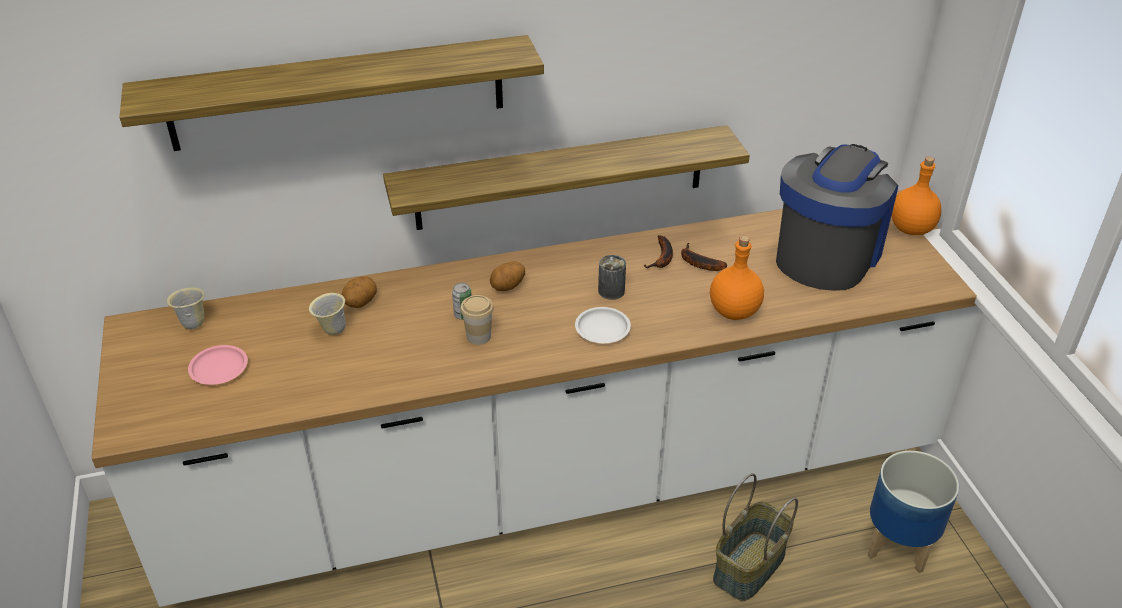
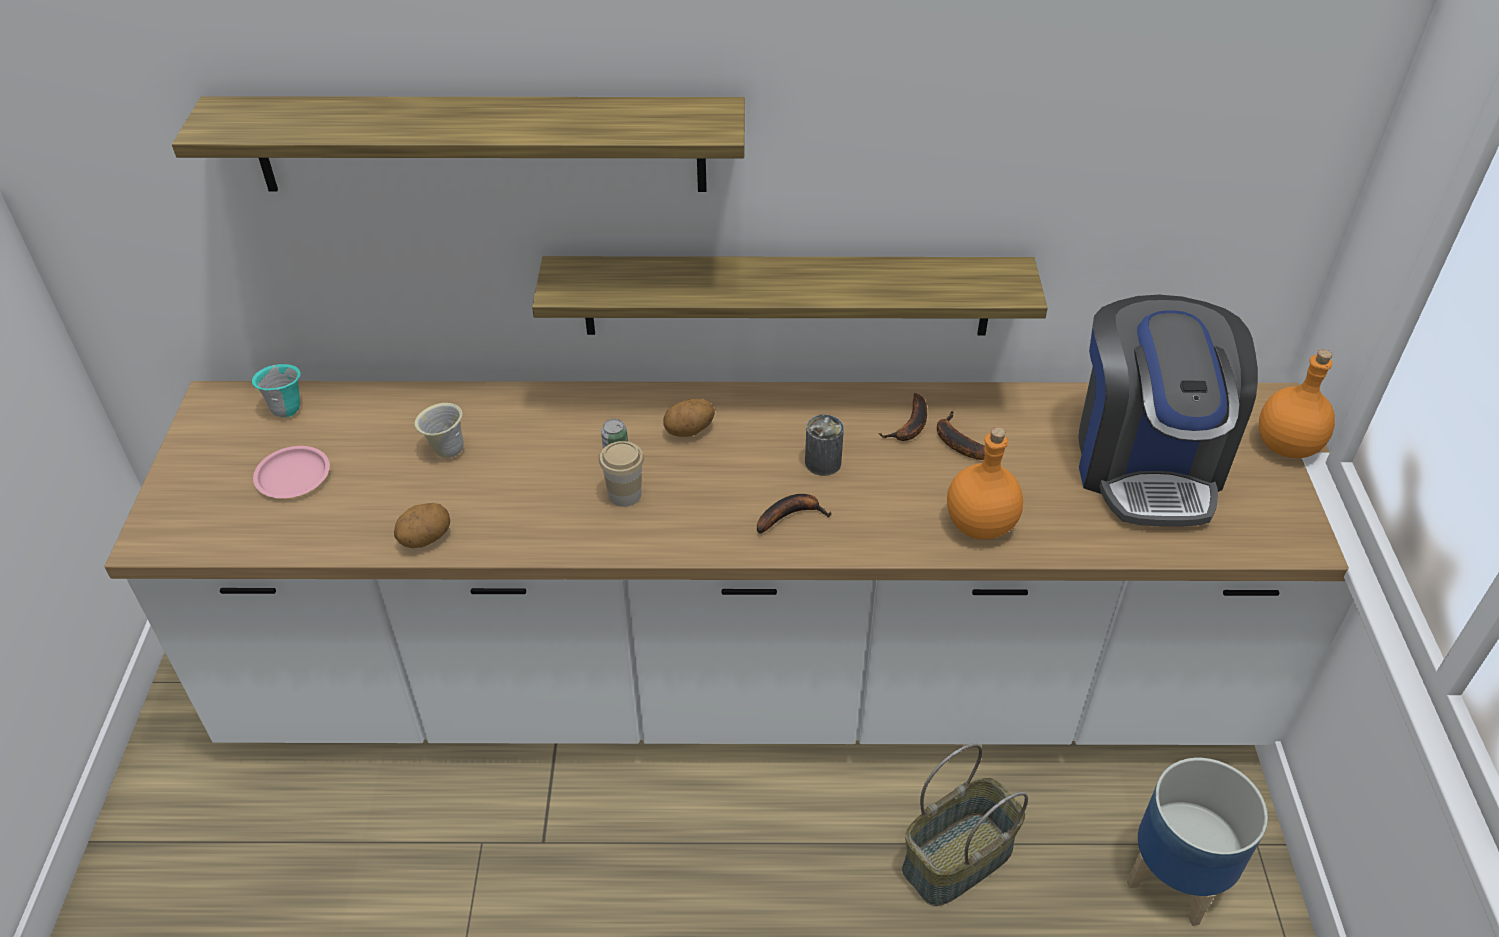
camera: 15 degrees right, 5 degrees up
beige mug [167,288,205,329] -> turquoise mug [252,364,301,418]
potato [342,276,377,308] -> potato moved to [394,503,450,548]
white plate [575,307,631,343] -> banana [757,494,831,534]
coffee machine [776,144,898,291] -> coffee machine turned 135 degrees clockwise [1078,295,1258,527]

